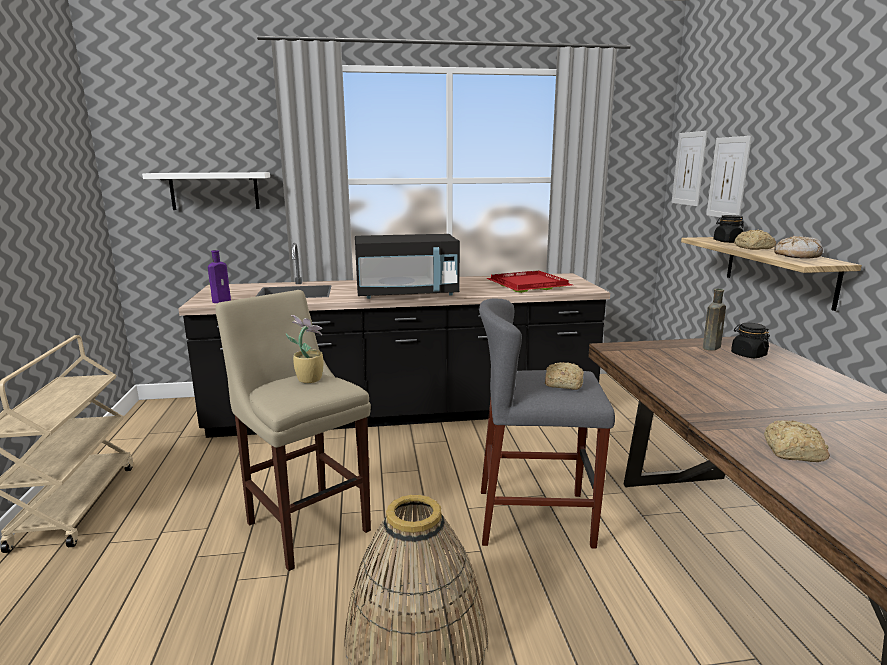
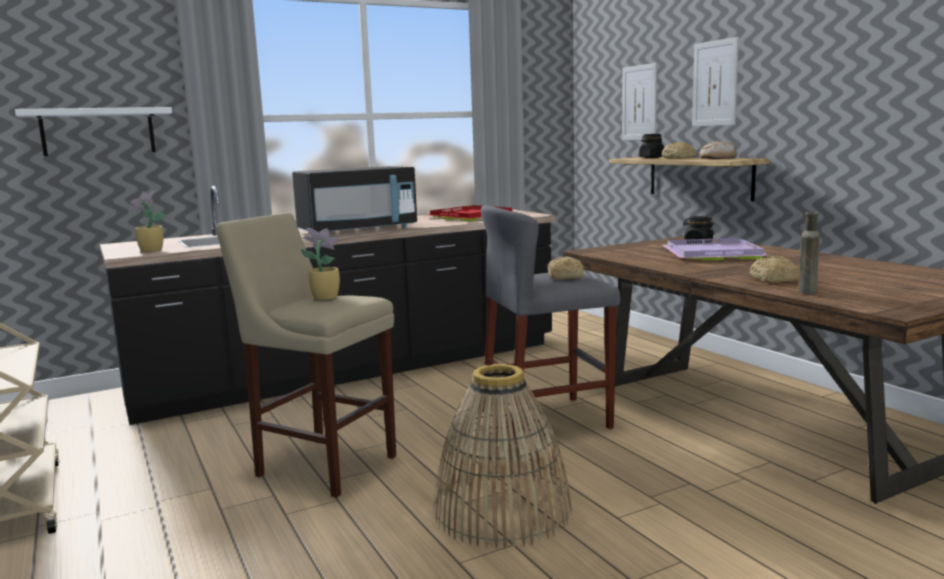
camera: 20 degrees left, 5 degrees down
purple bottle [208,250,231,303] -> potted plant [129,191,166,252]
picture [671,131,708,206] -> picture moved to [692,37,739,127]
brown bottle [703,289,726,351] -> brown bottle moved to [799,212,820,294]
none -> purple tray [662,238,771,260]

